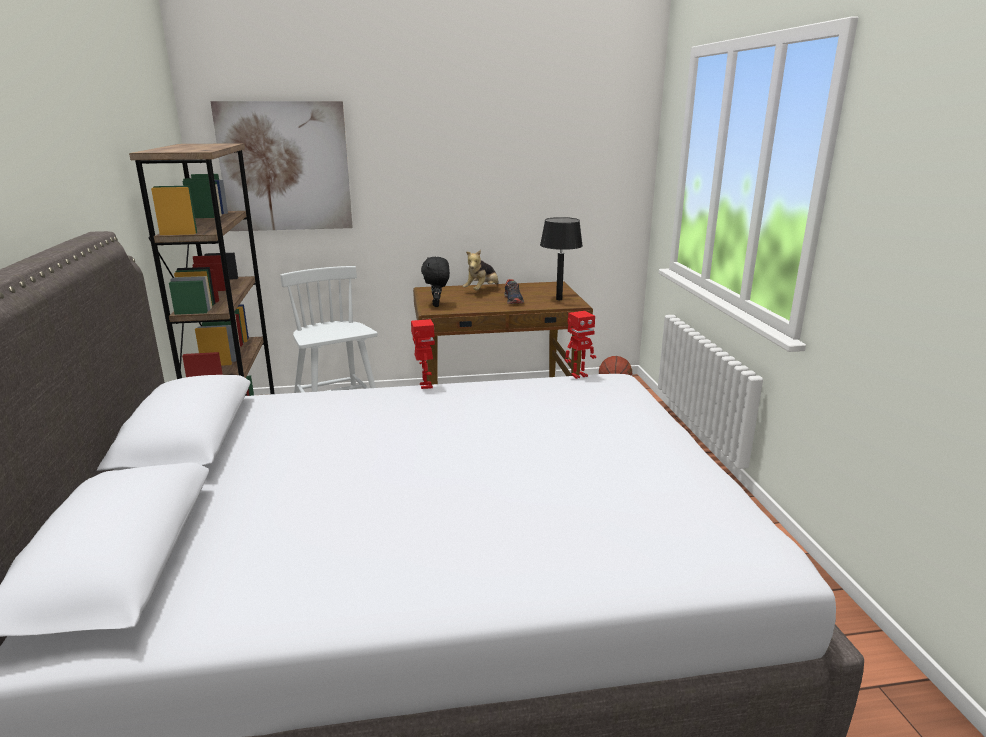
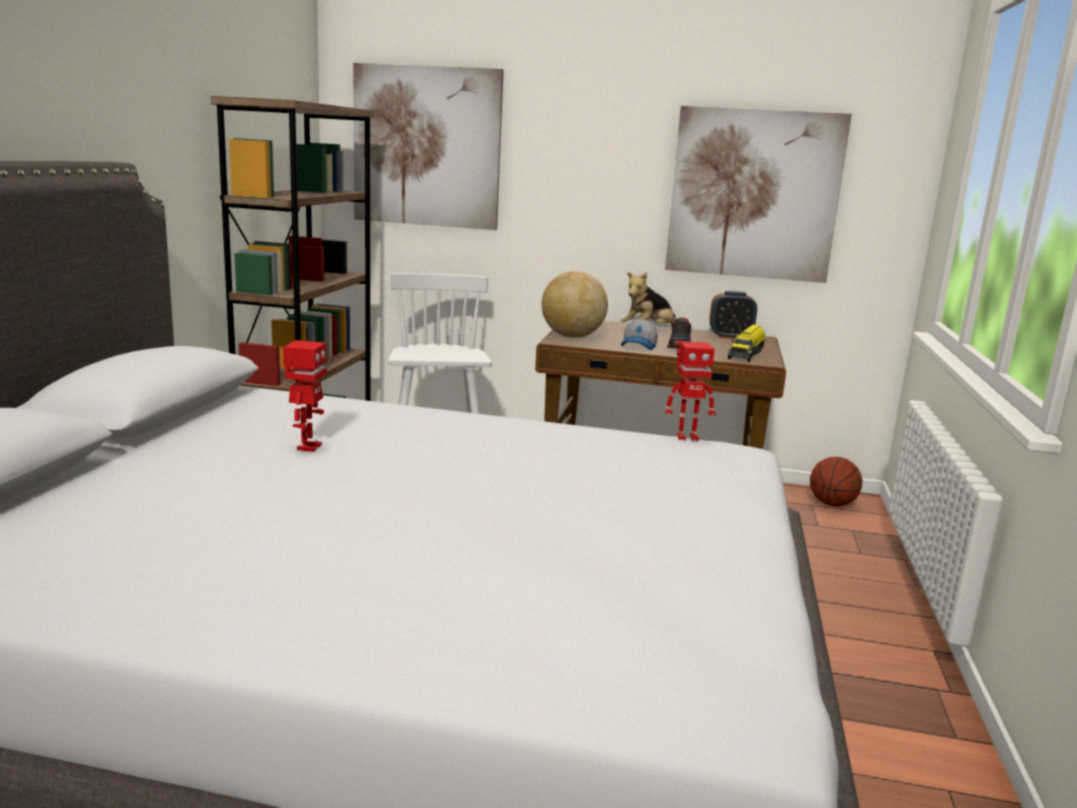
camera: 20 degrees right, 5 degrees down
toy robot [411,319,435,389] -> toy robot moved to [283,340,327,452]
black plush toy [421,257,450,307] -> globe [542,271,608,338]
black table lamp [540,217,583,300] -> toy truck [728,324,765,362]
none -> cap [621,319,658,350]
none -> picture [665,106,852,283]
none -> alarm clock [709,291,757,339]

